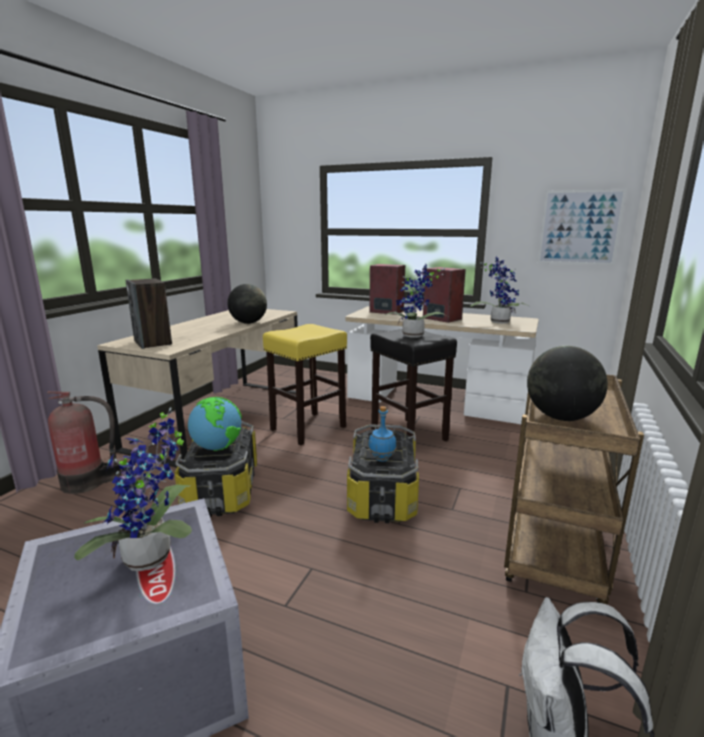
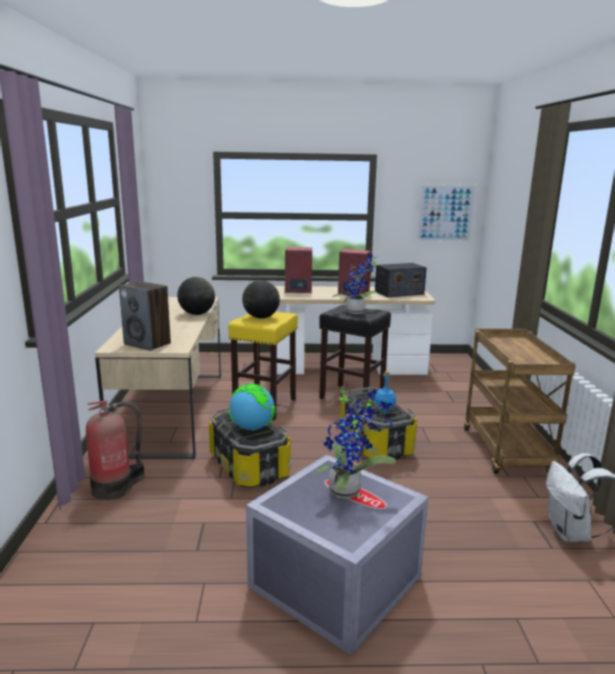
camera: 25 degrees left, 0 degrees up
potted plant [470,256,530,324] -> radio [375,263,427,297]
globe [527,346,608,421] -> globe moved to [242,280,280,319]

